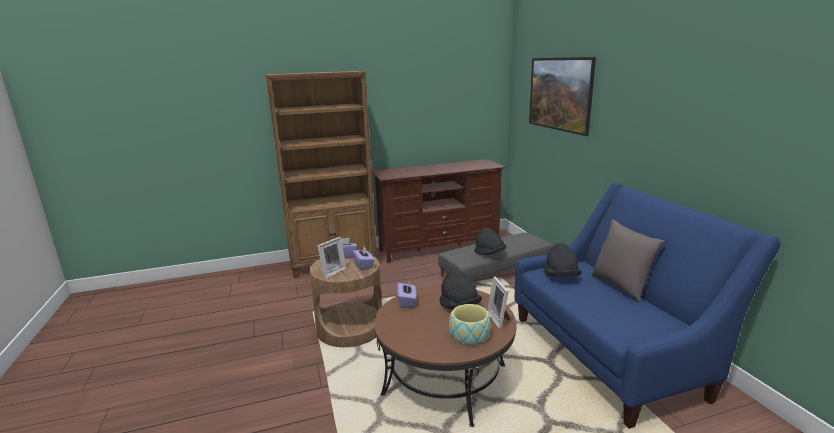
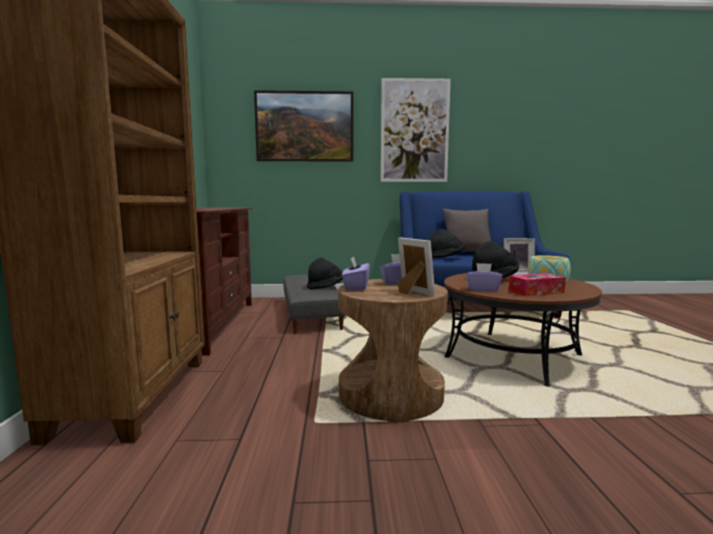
camera: 75 degrees left, 10 degrees down
none -> picture [381,78,451,182]
none -> tissue box [509,273,566,296]

